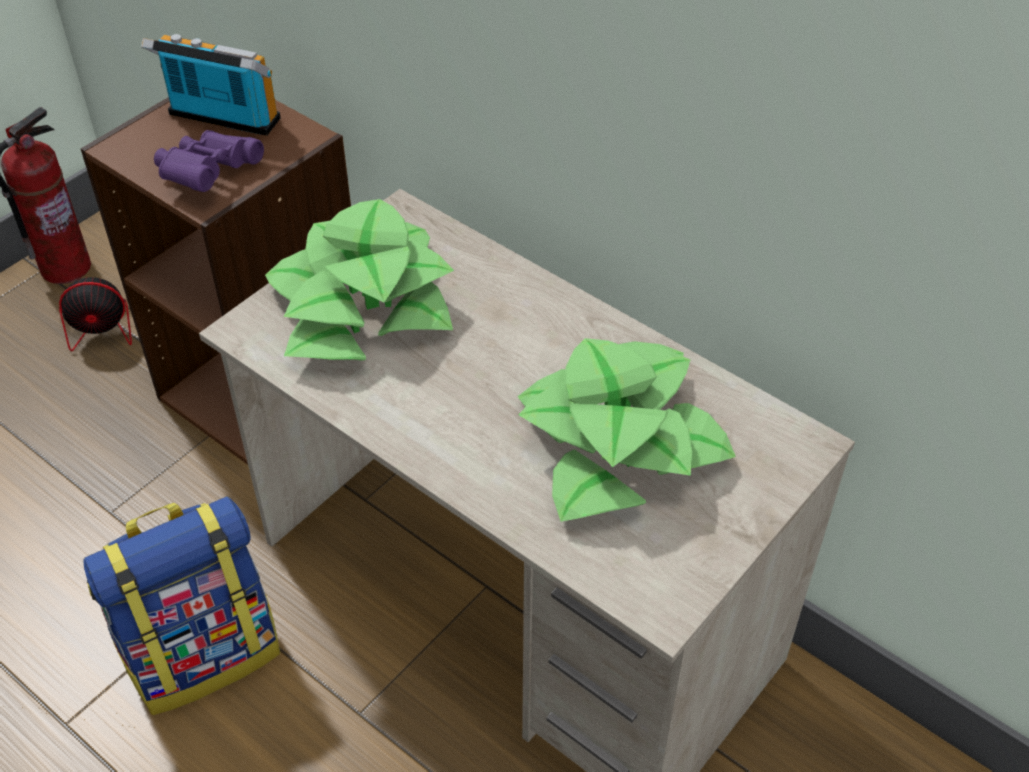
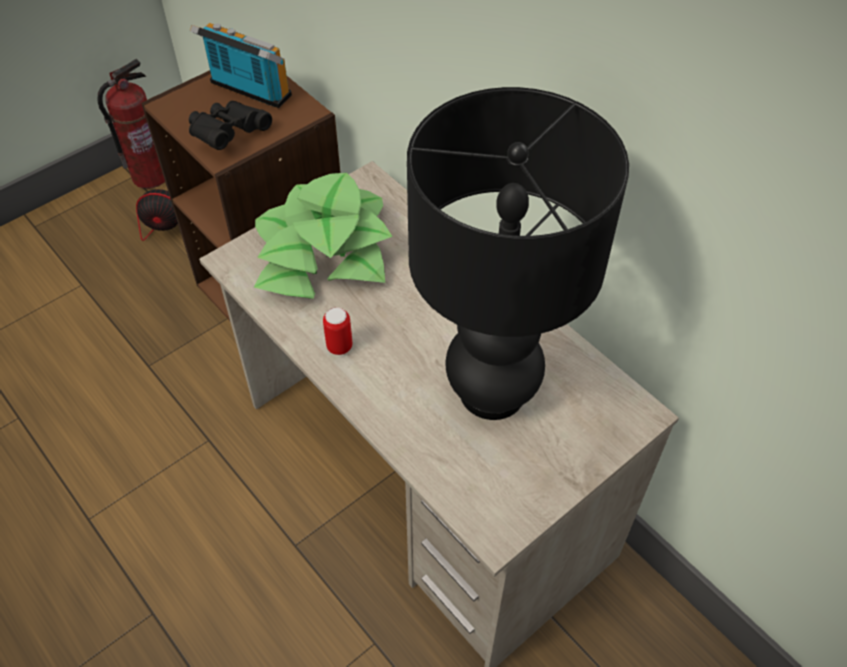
camera: 10 degrees right, 5 degrees up
backpack [83,496,280,715] -> none
purple binoculars [154,130,264,192] -> black binoculars [189,101,272,150]
potted plant [517,338,736,522] -> black table lamp [407,87,629,420]
none -> can [323,307,353,355]

